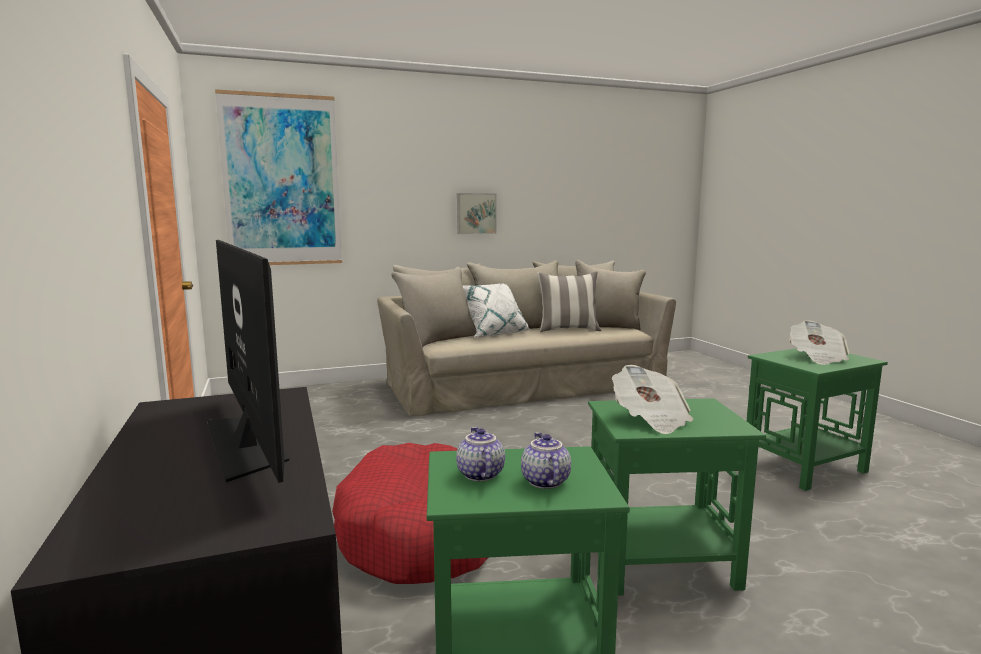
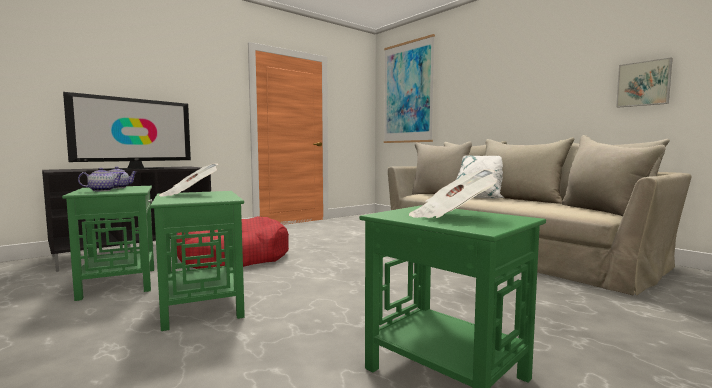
camera: 70 degrees right, 5 degrees down
picture [457,193,496,234] -> picture moved to [616,58,673,108]
pillow [537,271,601,332] -> none

